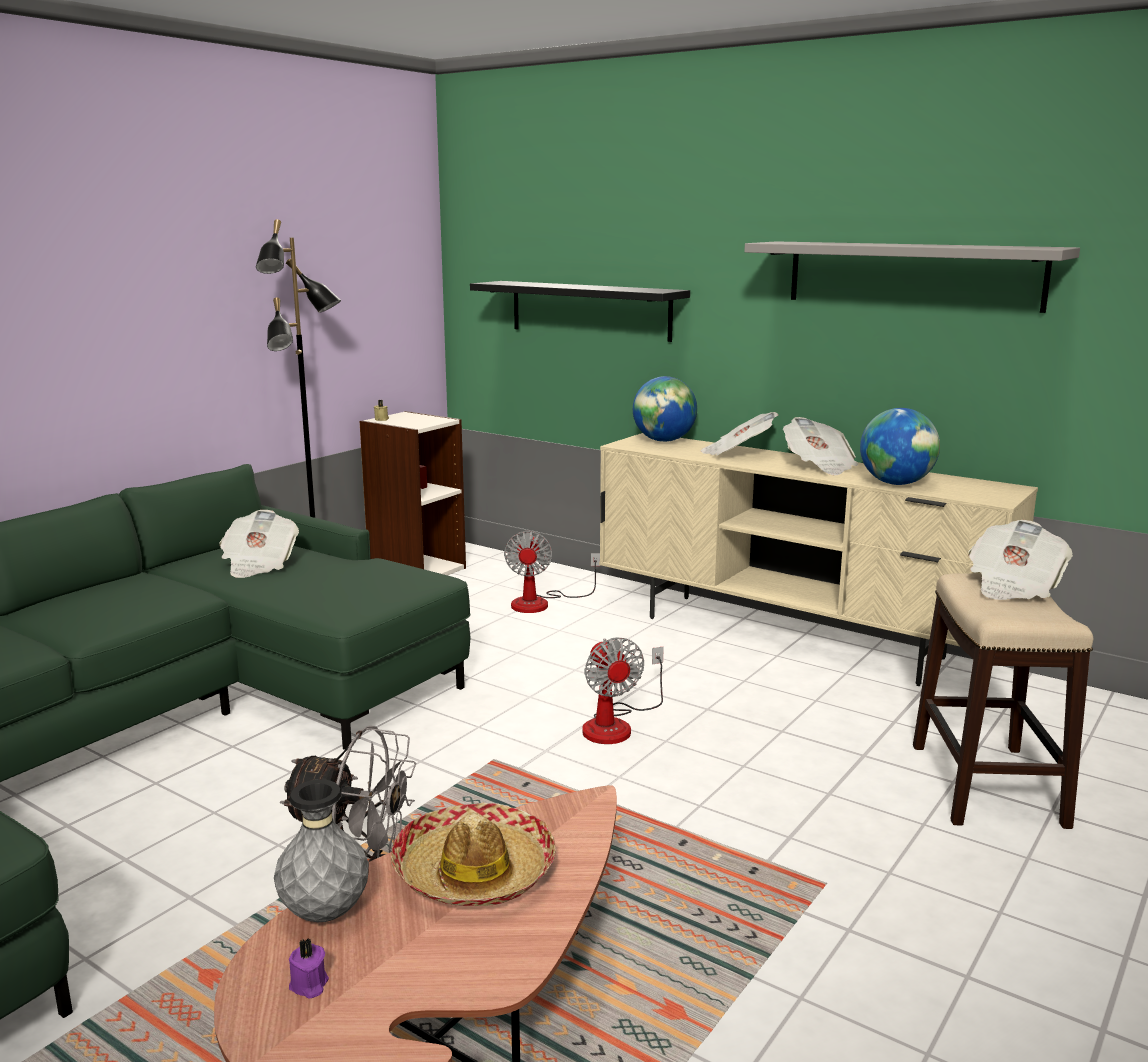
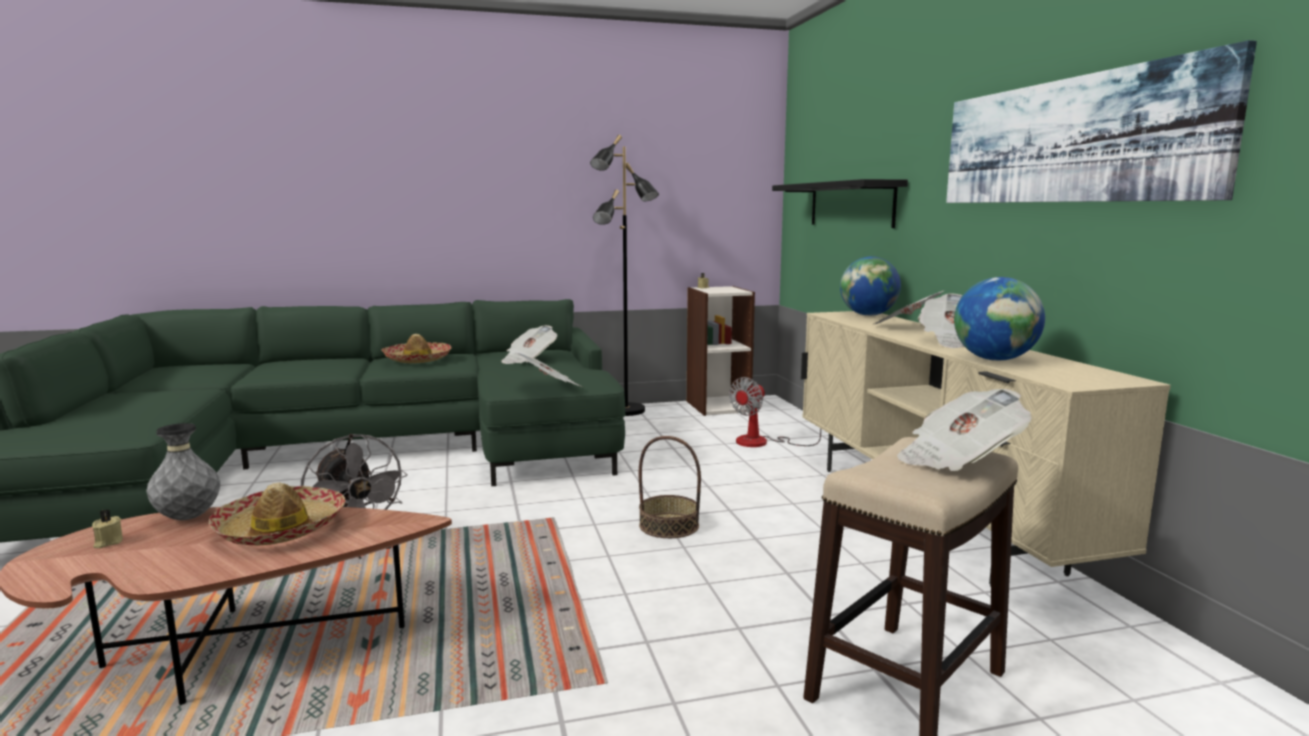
camera: 40 degrees right, 5 degrees down
purple candle [289,938,329,999] -> beige candle [92,509,123,548]
fan [582,637,664,744] -> basket [639,436,701,538]
grey shelf [744,241,1080,313] -> picture [946,40,1257,203]
none -> hat [381,334,452,363]
none -> newspaper [514,352,583,387]

